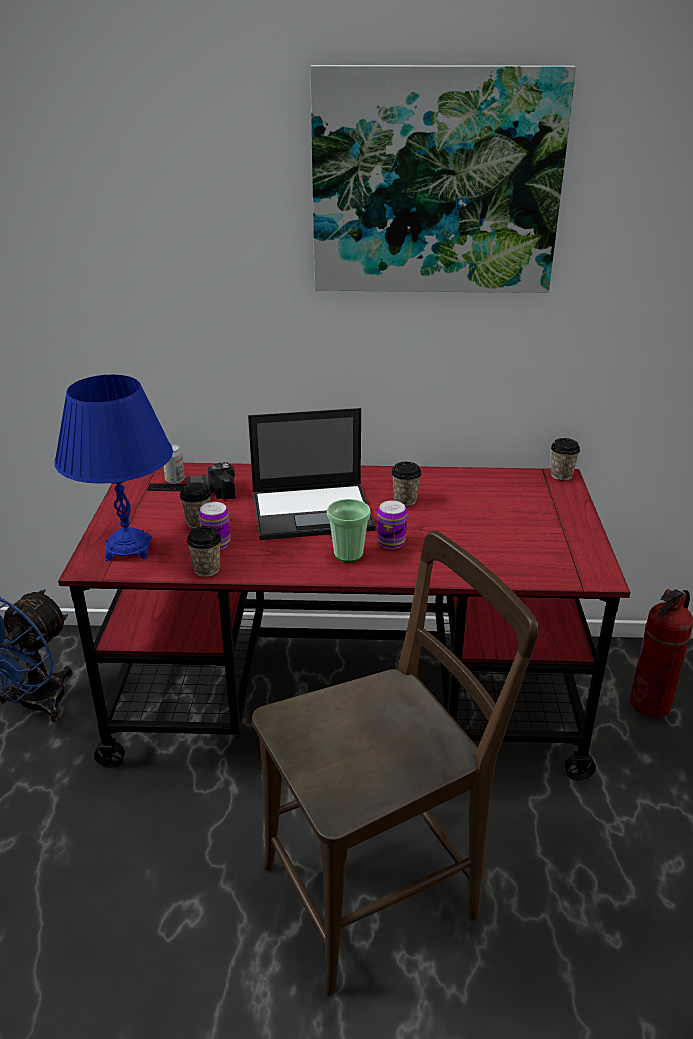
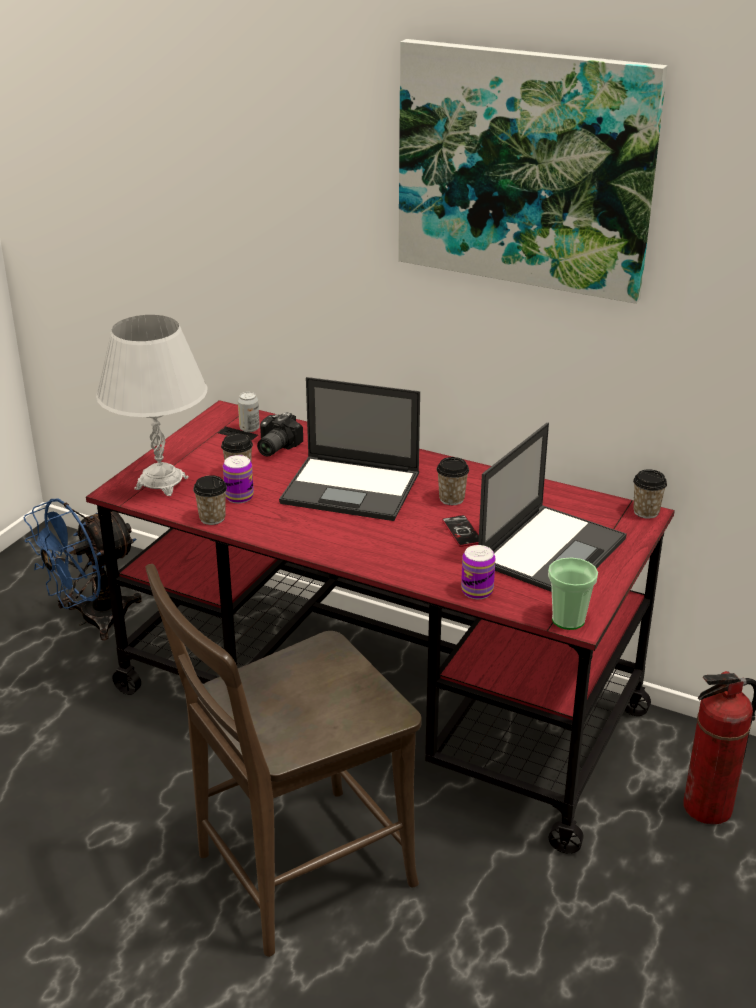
camera: 25 degrees right, 0 degrees up
blue table lamp [54,375,173,561] -> white table lamp [96,315,208,496]
camera [186,462,236,499] -> camera turned 75 degrees counterclockwise [257,412,303,457]
brown chair [252,531,539,995] -> brown chair turned 150 degrees clockwise [146,564,422,957]
cup [327,499,371,562] -> cup moved to [548,557,598,630]
can [377,501,407,549] -> can moved to [461,545,496,599]
none -> phone [442,515,479,547]
none -> laptop [478,423,627,592]

